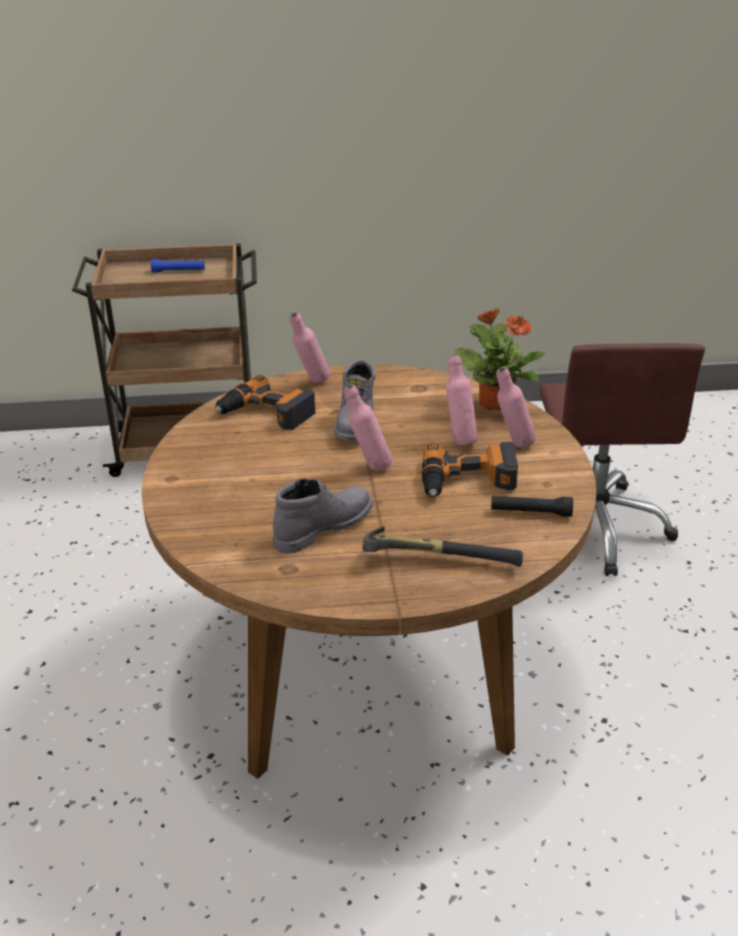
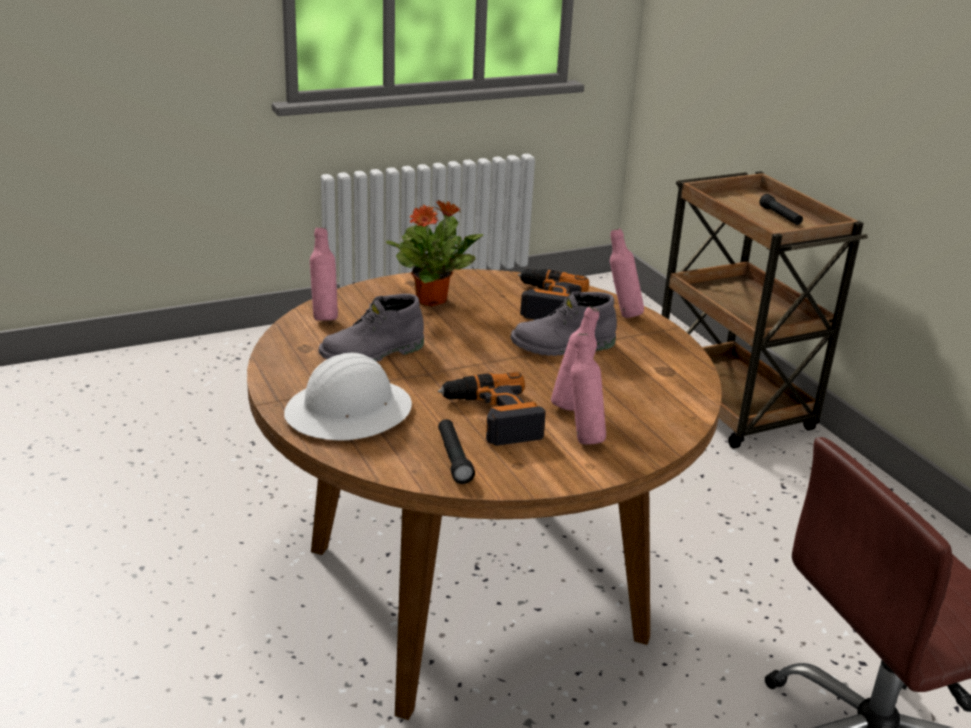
camera: 70 degrees right, 5 degrees down
blue flashlight [151,259,205,272] -> black flashlight [760,194,803,225]
grey boot [273,478,373,554] -> grey boot turned 120 degrees clockwise [319,294,424,362]
pink bottle [344,384,392,471] -> pink bottle moved to [310,227,338,321]
hammer [362,526,523,567] -> white hard hat [284,353,412,440]
potted plant [454,308,546,410] -> potted plant moved to [386,200,483,307]

